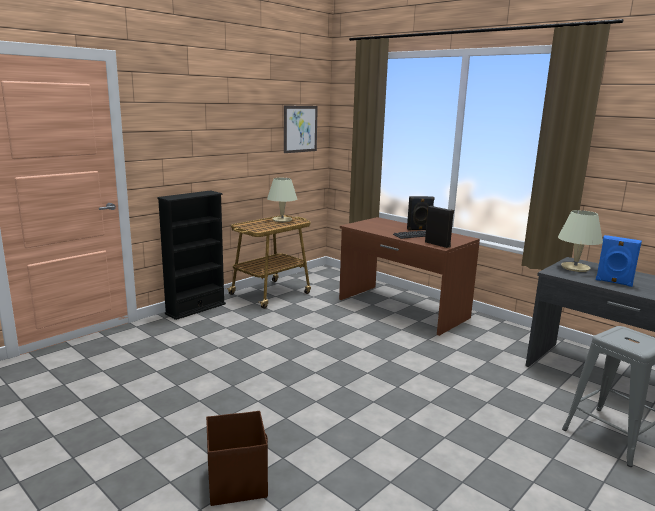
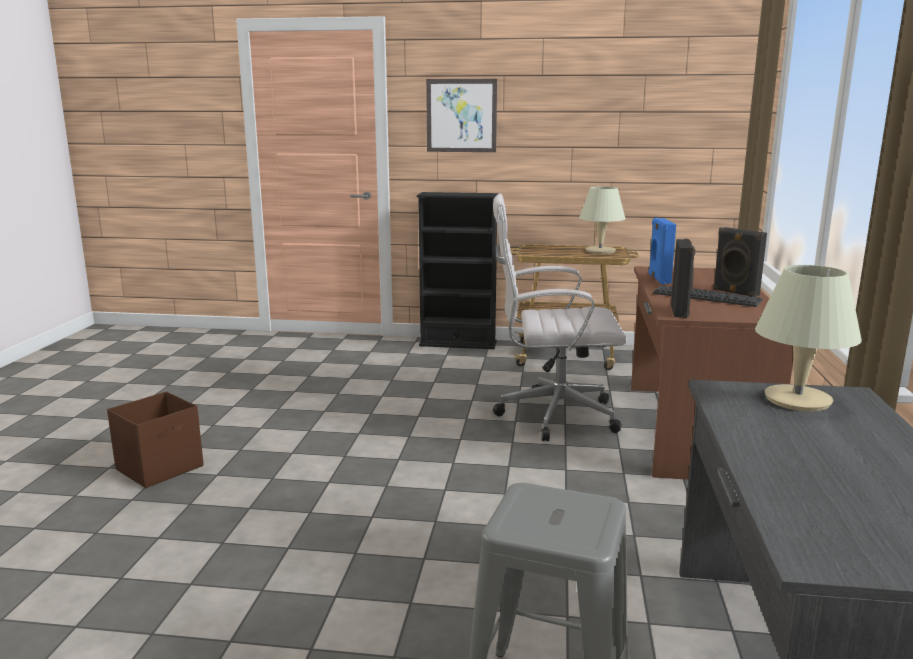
camera: 55 degrees right, 0 degrees up
picture [284,105,318,153] -> picture moved to [426,79,497,152]
blue speaker [596,235,642,287] -> blue speaker moved to [648,218,676,284]
none -> white office chair [493,194,627,441]

